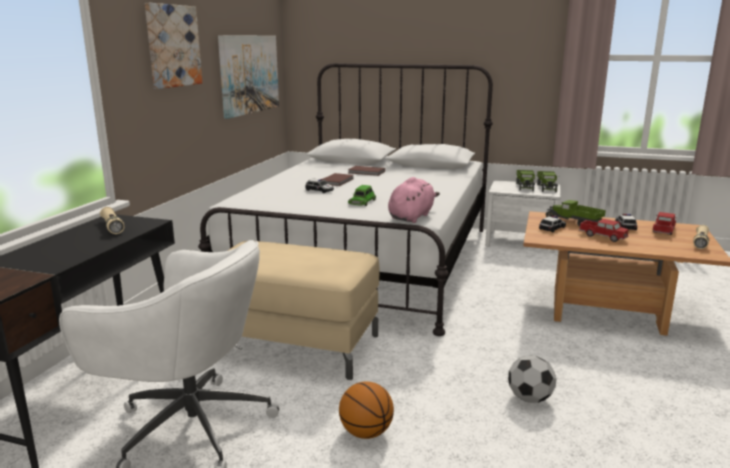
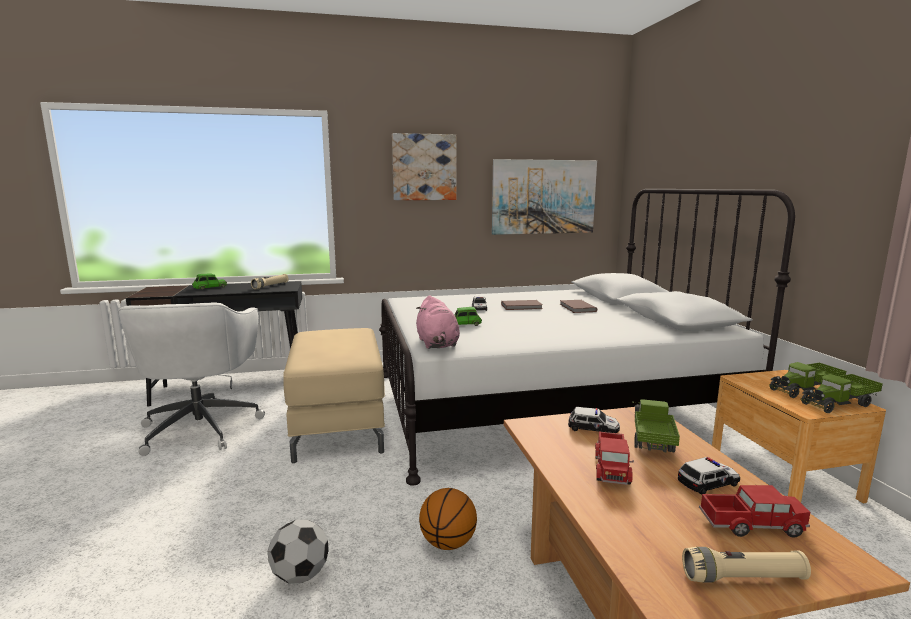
camera: 60 degrees right, 5 degrees down
basketball [339,382,394,439] -> basketball moved to [419,488,477,550]
pink plush toy [388,177,440,223] -> pink plush toy turned 75 degrees clockwise [416,295,460,349]
white nightstand [485,180,561,253] -> brown nightstand [712,370,886,503]
none -> green toy car [192,274,227,290]

